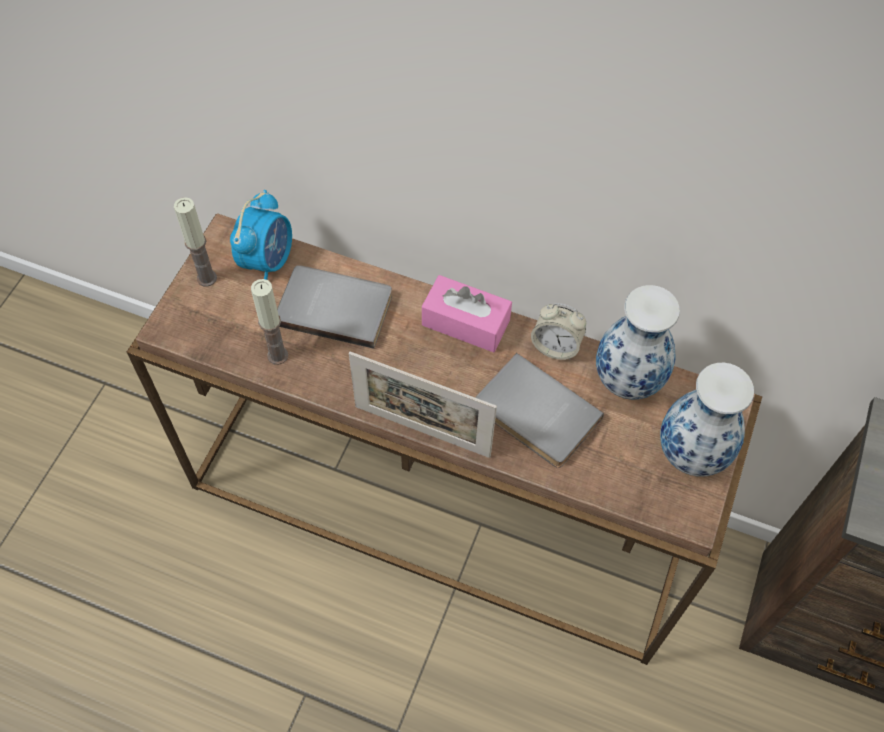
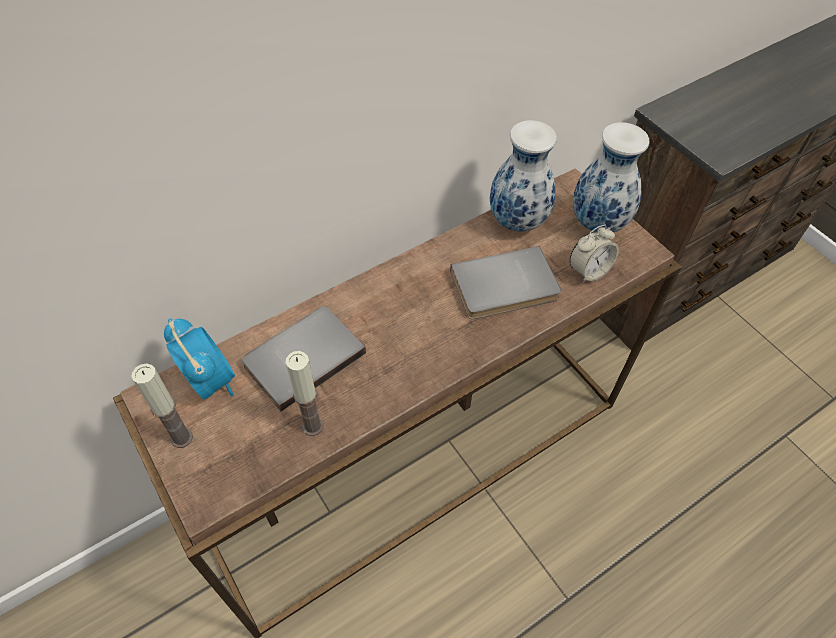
camera: 55 degrees left, 5 degrees down
picture frame [349,351,497,458] -> none
pink tissue box [422,275,512,352] -> none
alarm clock [531,303,586,360] -> alarm clock moved to [569,224,619,283]

